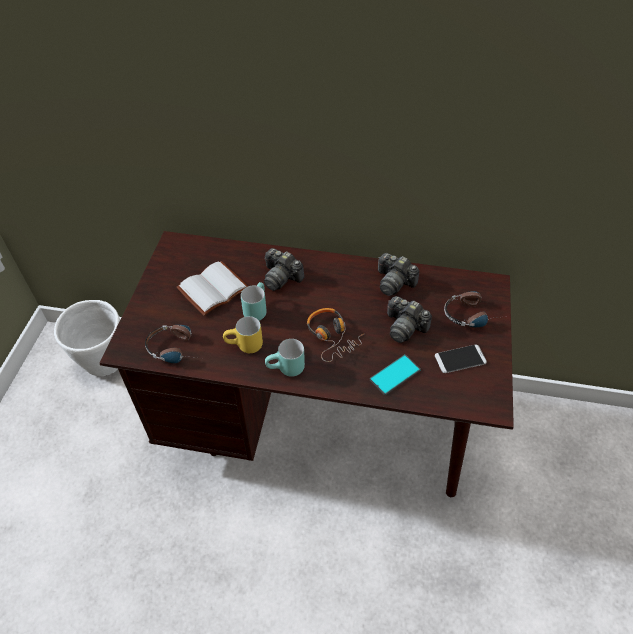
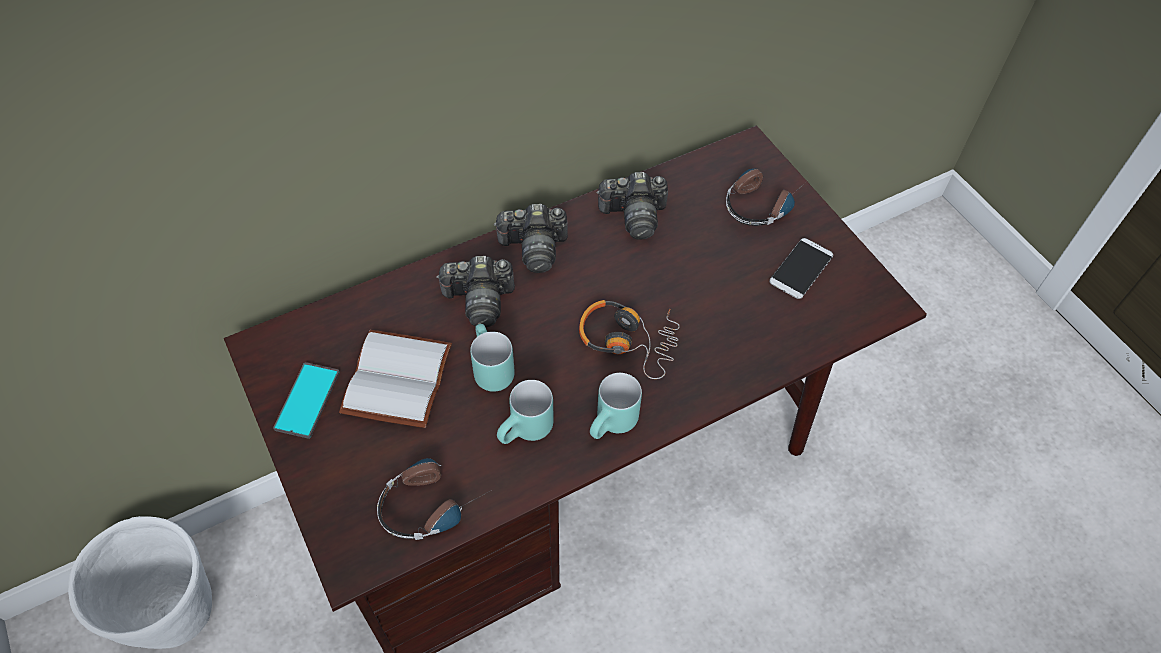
camera: 40 degrees left, 5 degrees up
yellow mug [223,316,263,353] -> turquoise mug [497,380,554,444]
phone [370,354,421,395] -> phone moved to [273,362,340,439]
camera [387,296,432,343] -> camera moved to [494,204,568,273]

